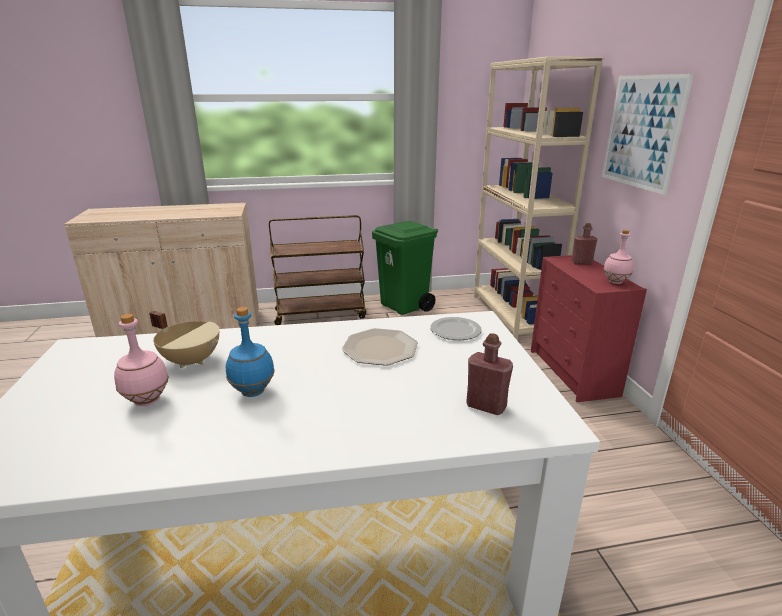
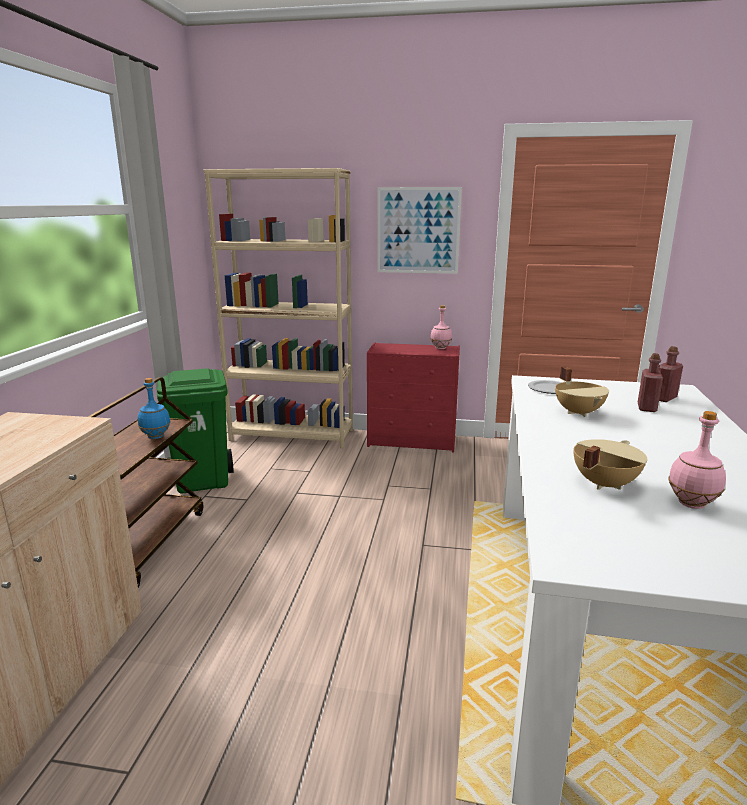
camera: 70 degrees left, 5 degrees down
blue bottle [226,307,275,397] -> blue bottle moved to [138,378,171,439]
plate [342,328,418,366] -> beige cooking pot [555,366,609,417]
red bottle [572,223,597,265] -> red bottle moved to [638,353,663,412]

